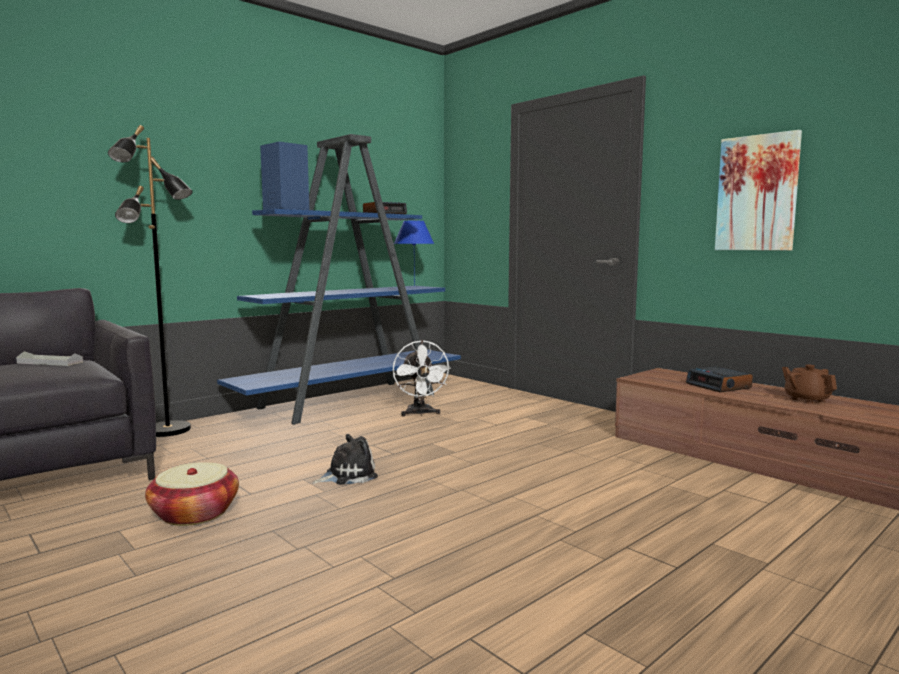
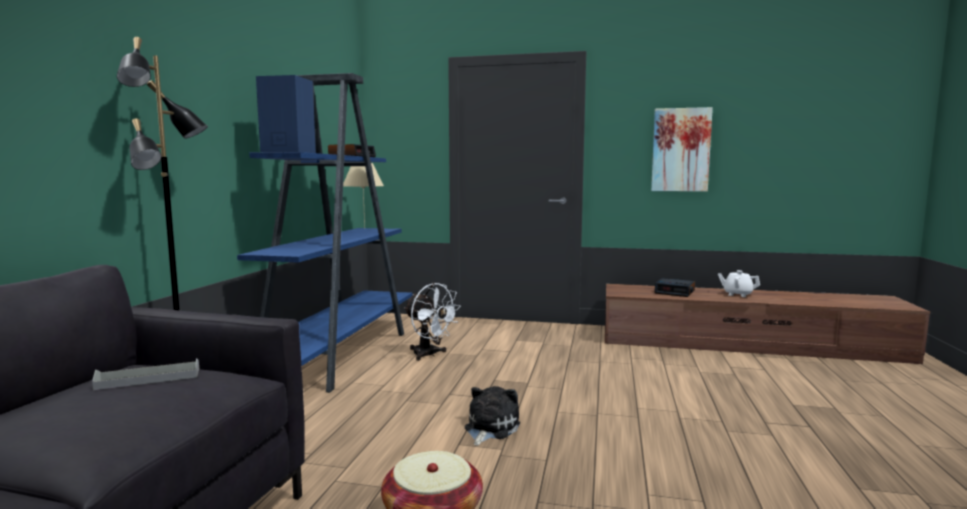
camera: 35 degrees left, 0 degrees up
blue table lamp [394,221,434,286] -> beige table lamp [343,163,384,229]
brown teapot [782,364,837,404] -> white teapot [718,270,760,297]

